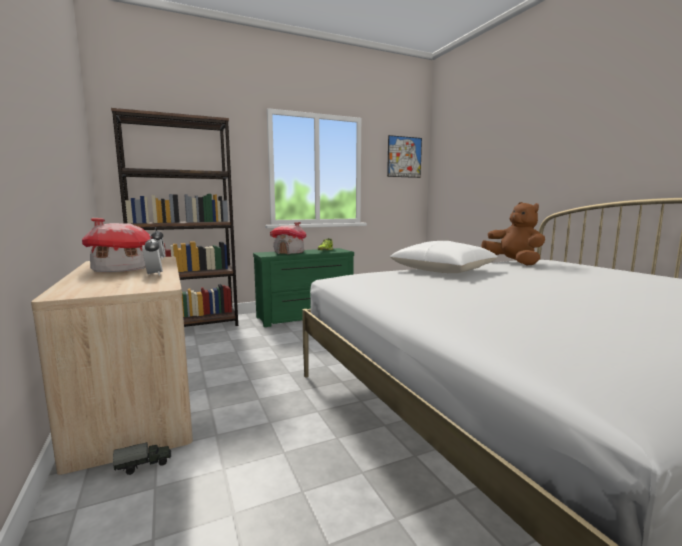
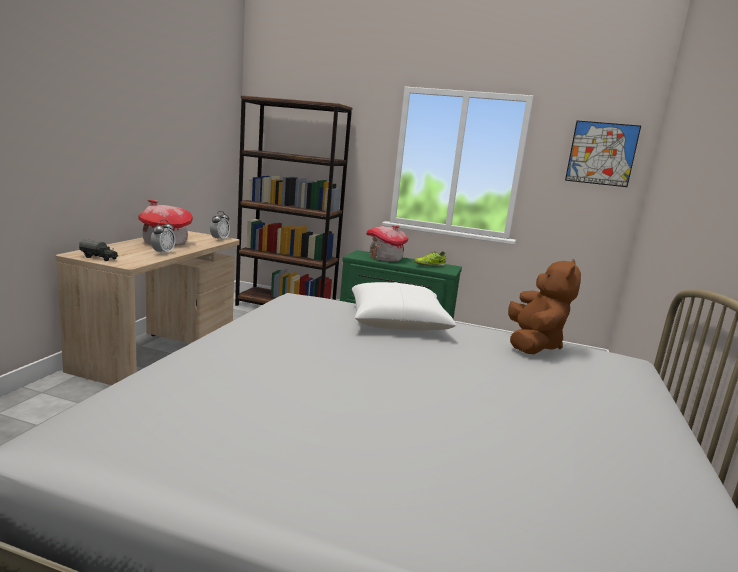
camera: 40 degrees right, 5 degrees up
toy truck [113,442,171,475] -> toy truck moved to [79,239,118,261]

